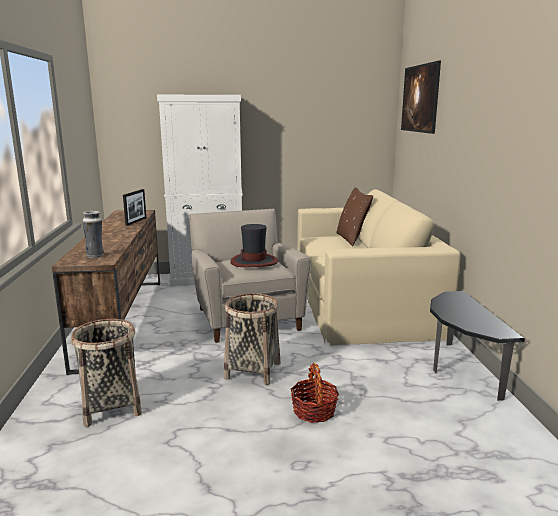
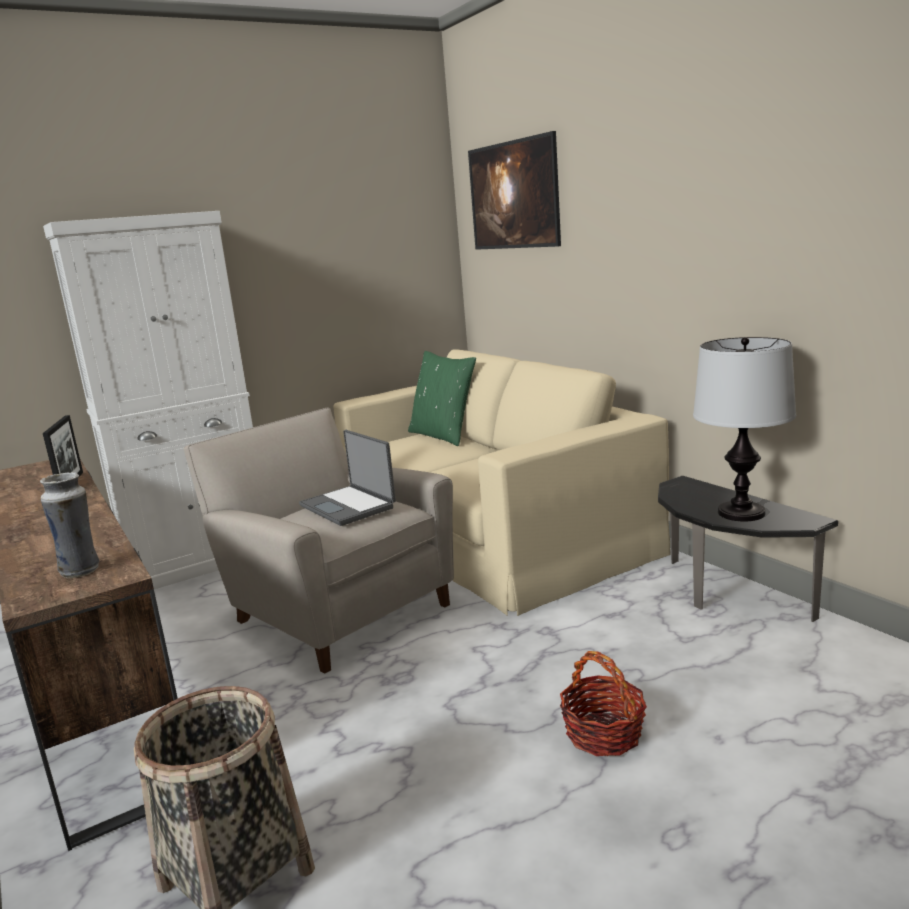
camera: 25 degrees left, 0 degrees up
basket [224,293,281,385] -> none
hat [230,224,278,267] -> laptop [299,430,396,526]
brown pillow [336,187,373,246] -> green pillow [408,351,476,446]
none -> table lamp [693,337,796,522]

